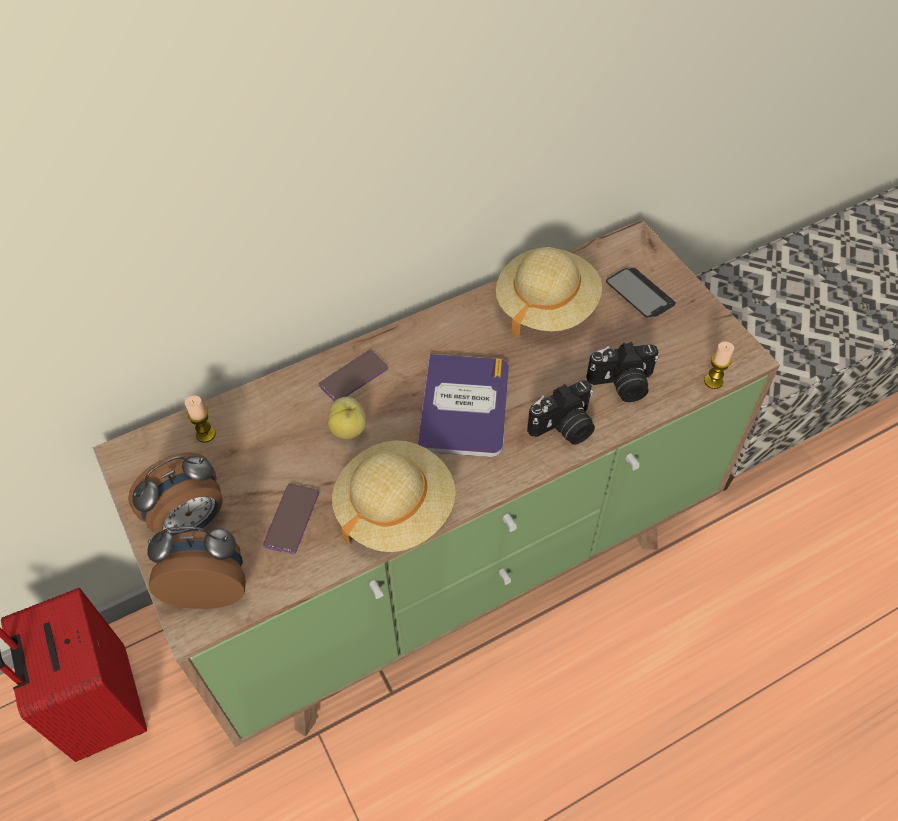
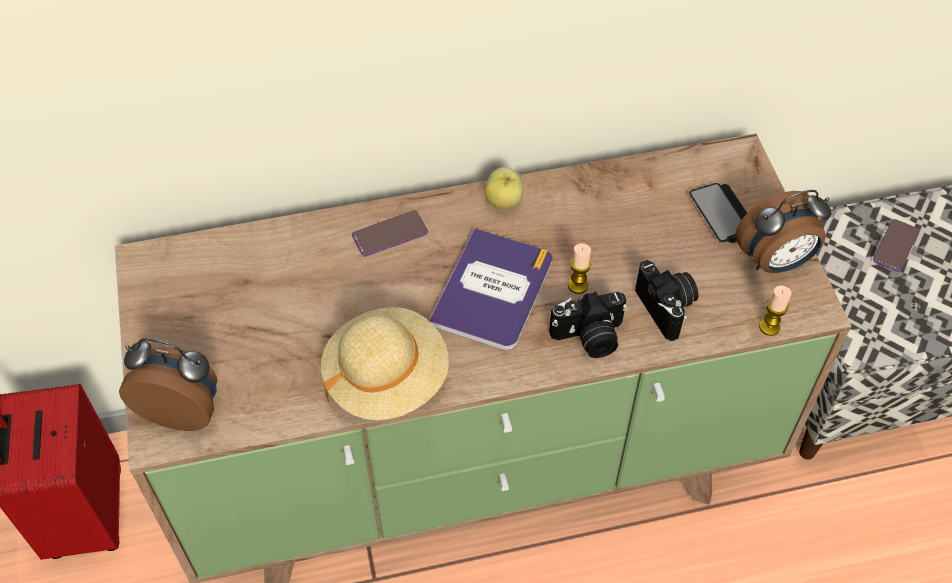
camera: 15 degrees right, 0 degrees up
alarm clock [128,452,223,535] -> alarm clock moved to [735,190,831,273]
candle [185,396,216,443] -> candle moved to [568,243,591,294]
phone [263,484,319,554] -> phone moved to [873,219,919,272]
apple [328,397,367,439] -> apple moved to [485,167,524,209]
beige hat [496,247,602,338] -> none
camera [586,342,659,402] -> camera turned 120 degrees counterclockwise [635,260,699,341]

